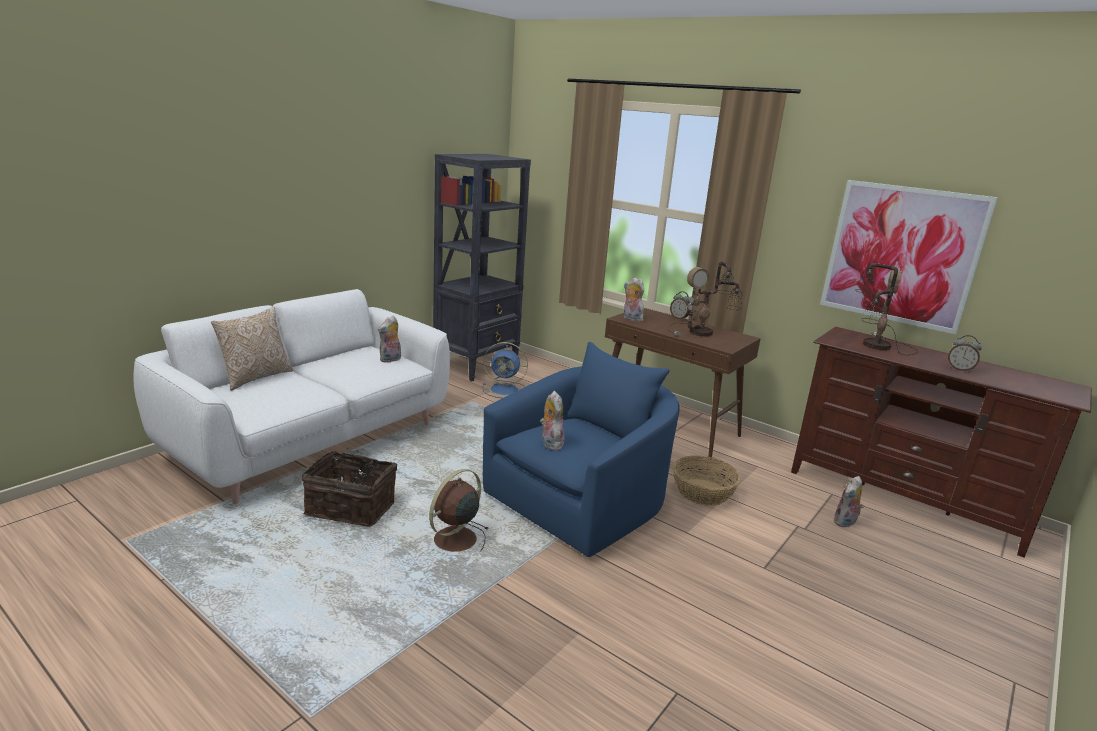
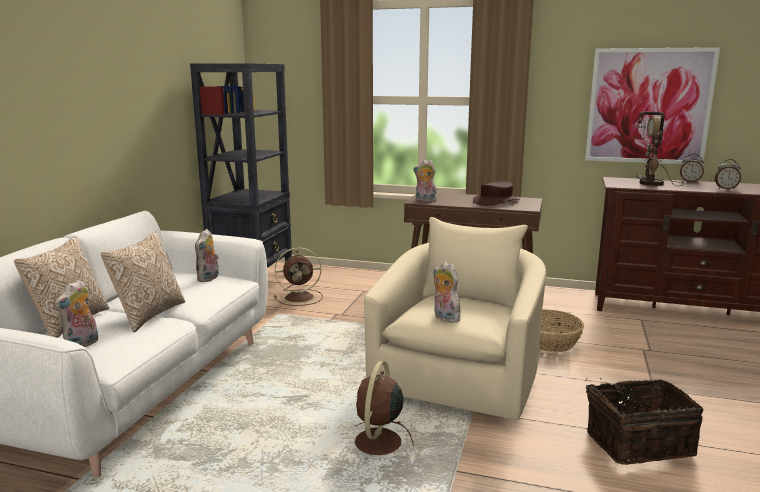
camera: 20 degrees left, 5 degrees down
basket [302,448,397,527] -> basket moved to [586,378,703,465]
blue fan [482,342,528,398] -> brown fan [275,247,323,306]
blue armchair [483,342,680,557] -> beige armchair [364,217,546,421]
table lamp [668,261,742,337] -> brown hat [473,181,520,206]
alarm clock [670,292,691,320] -> alarm clock moved to [680,154,704,182]
plush toy [833,476,864,528] -> plush toy moved to [54,280,98,347]
none -> pillow [101,231,185,332]

